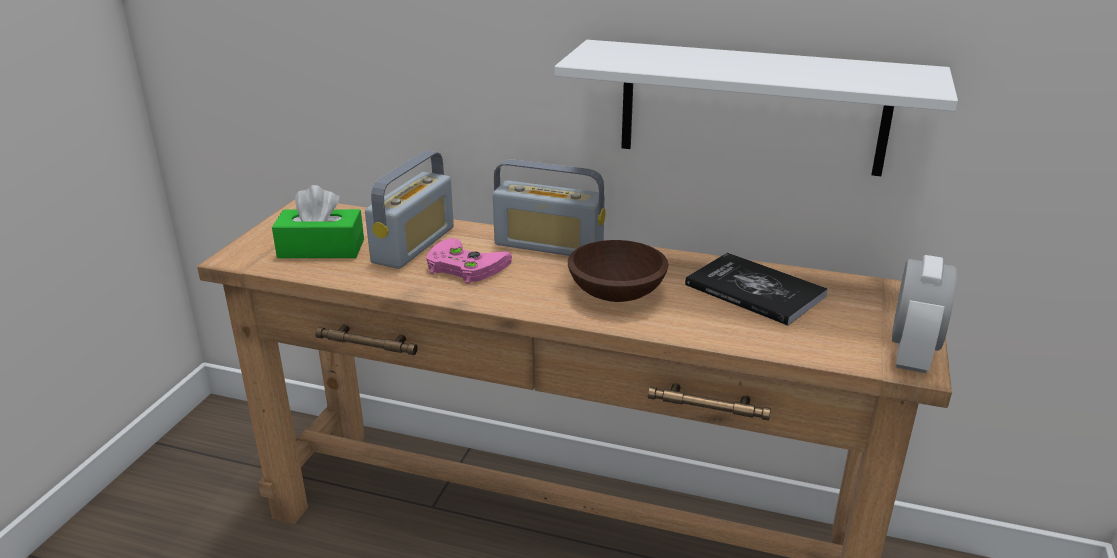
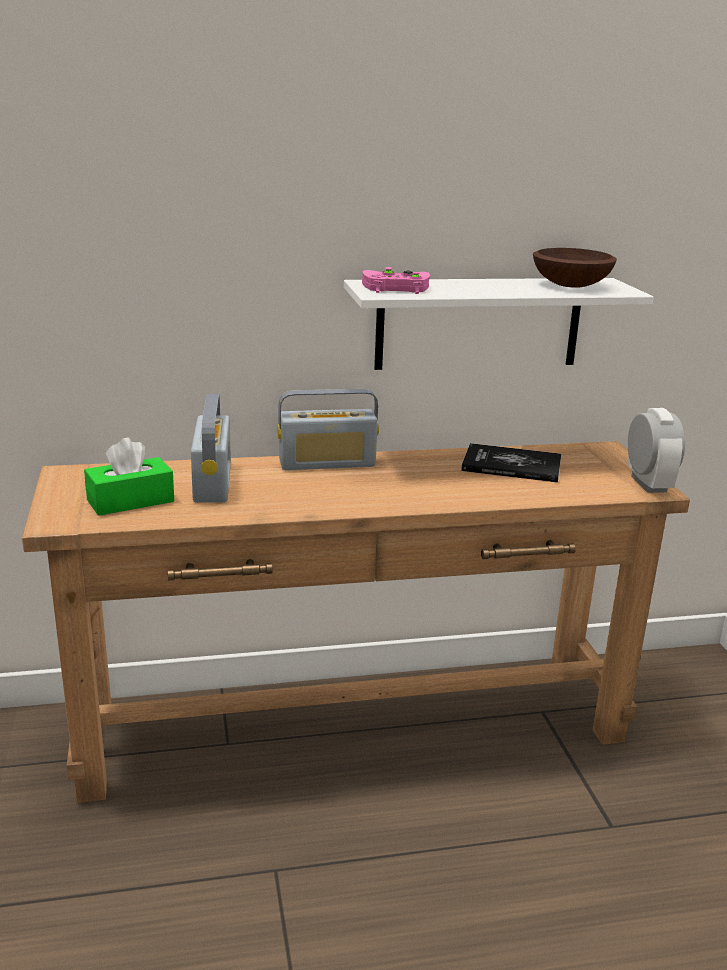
camera: 30 degrees left, 5 degrees down
pink game controller [426,238,512,284] -> pink game controller moved to [362,267,430,294]
brown bowl [568,240,668,302] -> brown bowl moved to [533,248,617,288]

